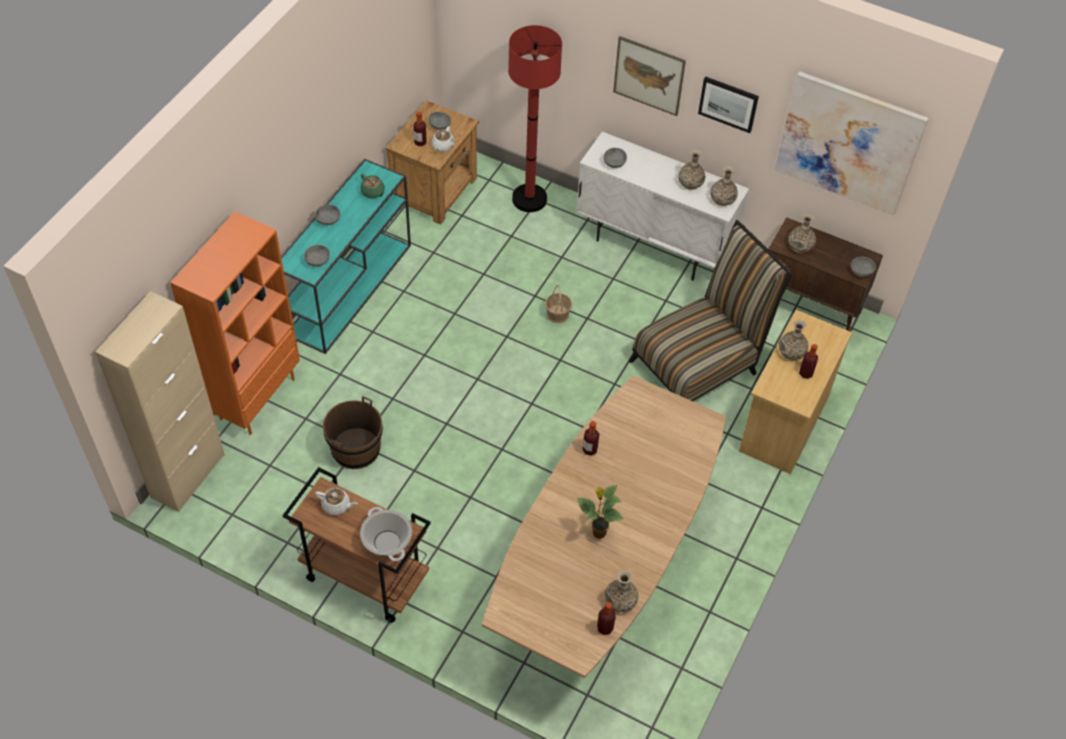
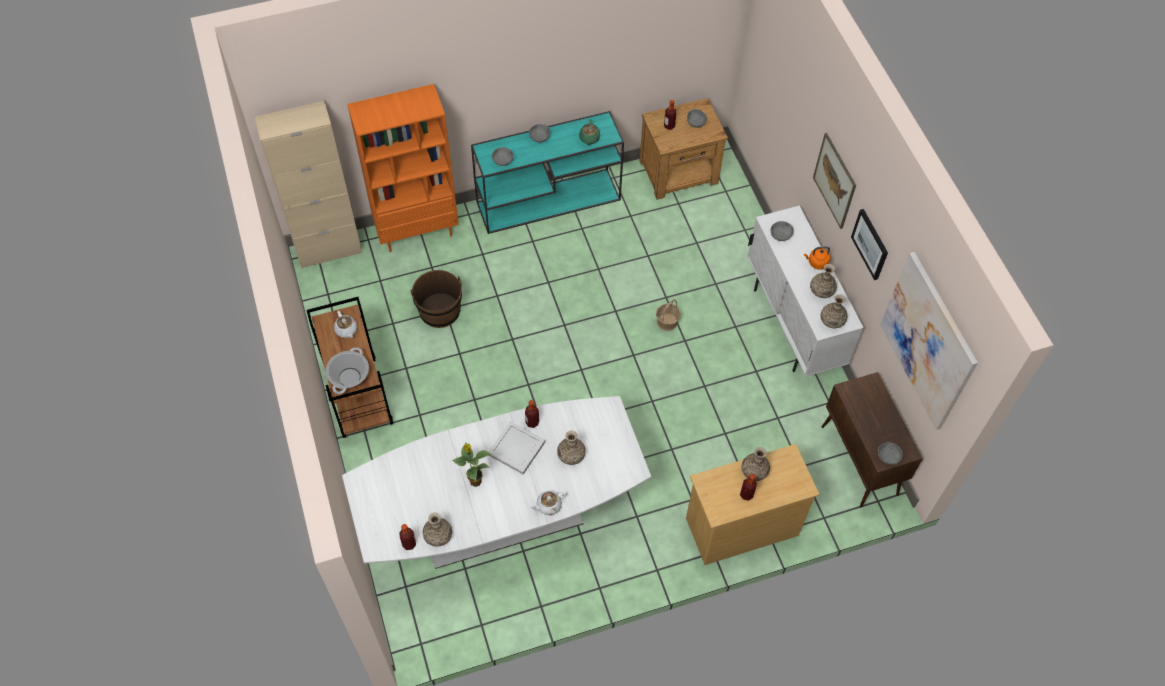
camera: 45 degrees right, 5 degrees up
white teapot [432,126,455,152] -> white teapot moved to [529,490,567,515]
brown dining table [482,376,726,678] -> white dining table [342,396,651,569]
red floor lamp [508,25,562,212] -> none
chair [629,220,793,401] -> none
vase [788,213,816,253] -> vase moved to [557,430,586,465]
none -> white tray [488,421,545,475]
none -> orange kettle [804,246,831,270]

